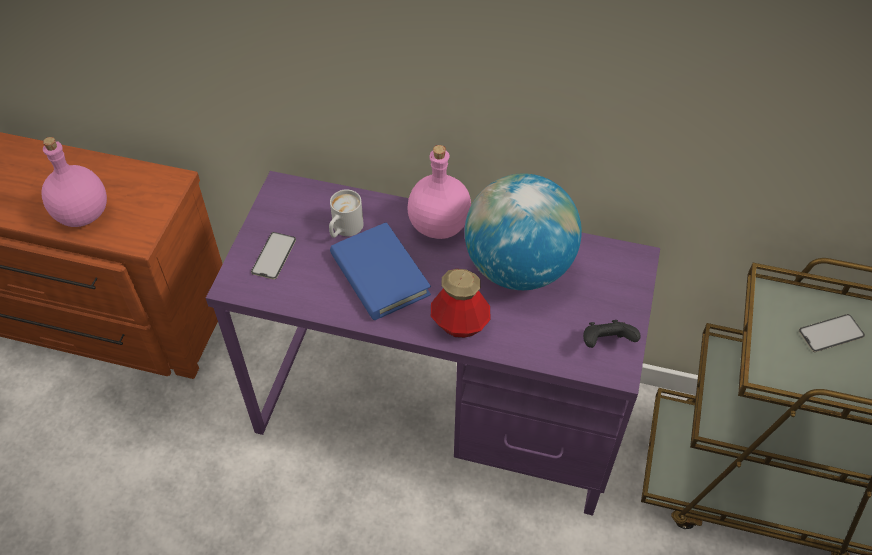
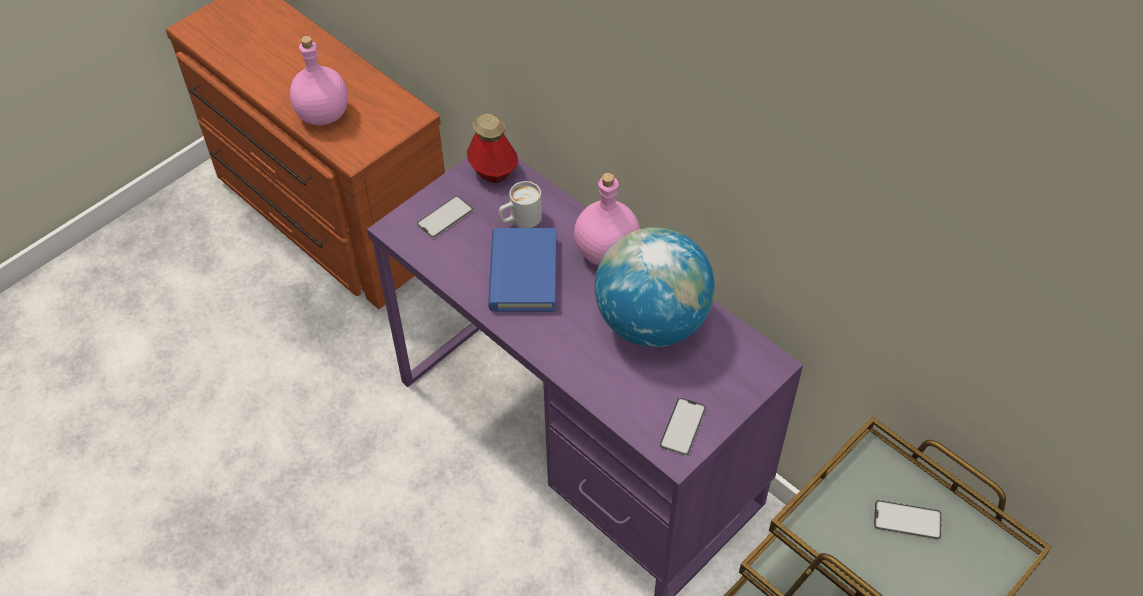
camera: 30 degrees right, 0 degrees up
bottle [431,269,491,338] -> bottle moved to [467,113,518,183]
black game controller [583,320,641,348] -> phone [660,398,706,456]

